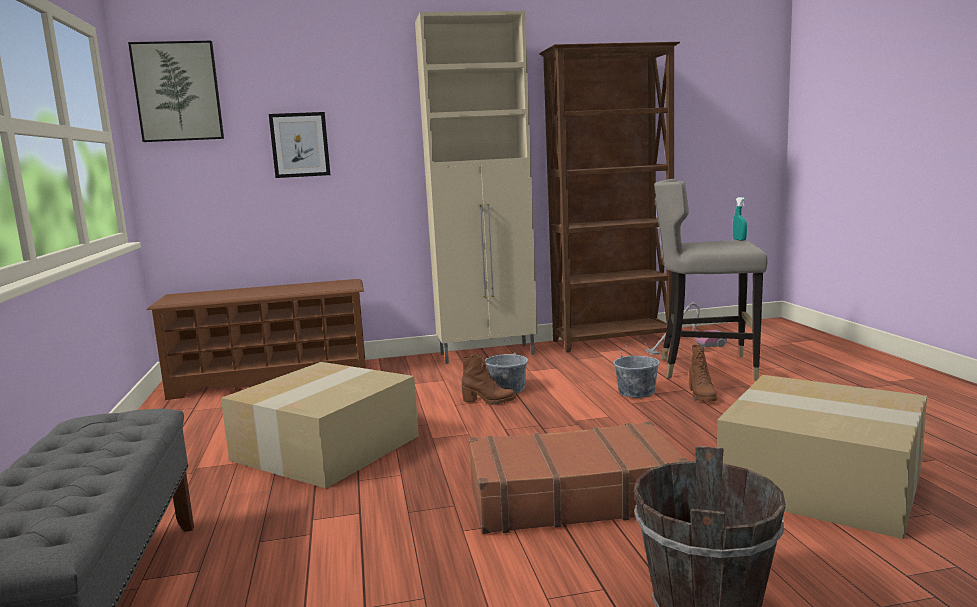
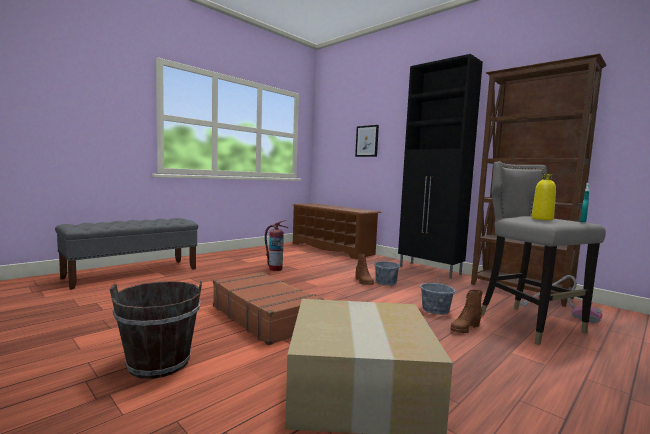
camera: 55 degrees right, 5 degrees down
picture [128,41,224,142] -> none
cardboard box [221,362,419,488] -> fire extinguisher [265,220,288,271]
beige cabinet [415,11,538,364] -> black cabinet [398,54,483,279]
none -> yellow bottle [531,174,556,220]

